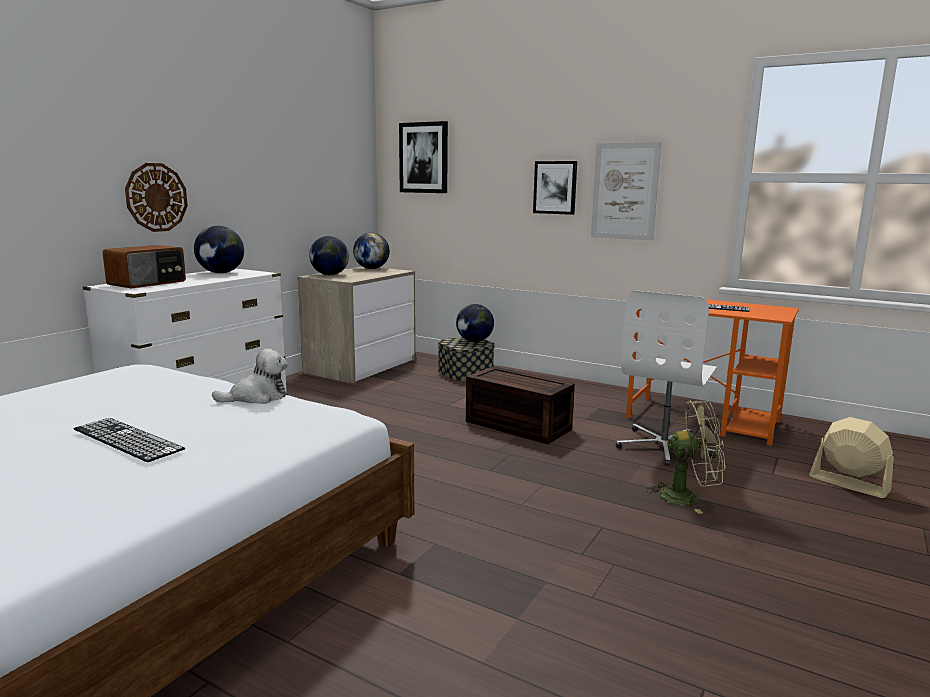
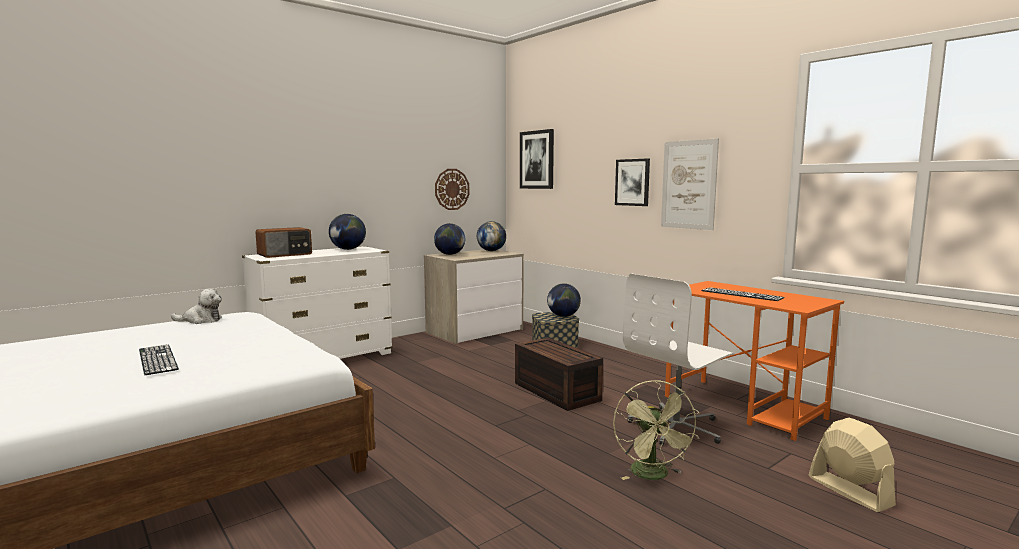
camera: 20 degrees right, 5 degrees down
wall clock [125,163,188,232] -> wall clock moved to [435,169,469,210]
plush toy [212,349,288,404] -> plush toy moved to [171,288,222,324]
green fan [646,400,725,514] -> green fan turned 60 degrees clockwise [613,380,699,480]

